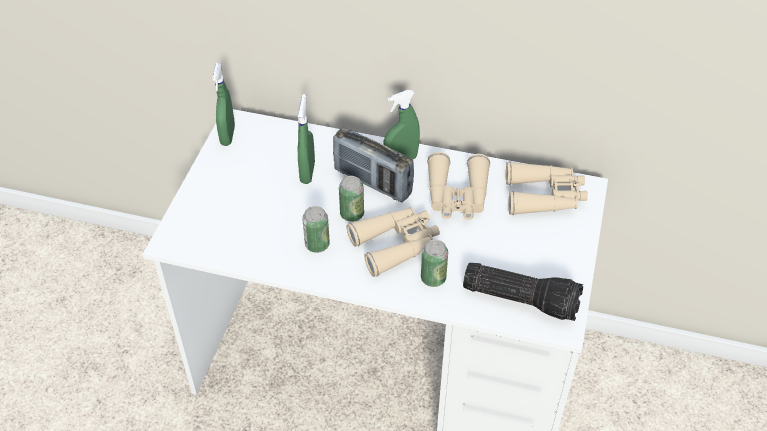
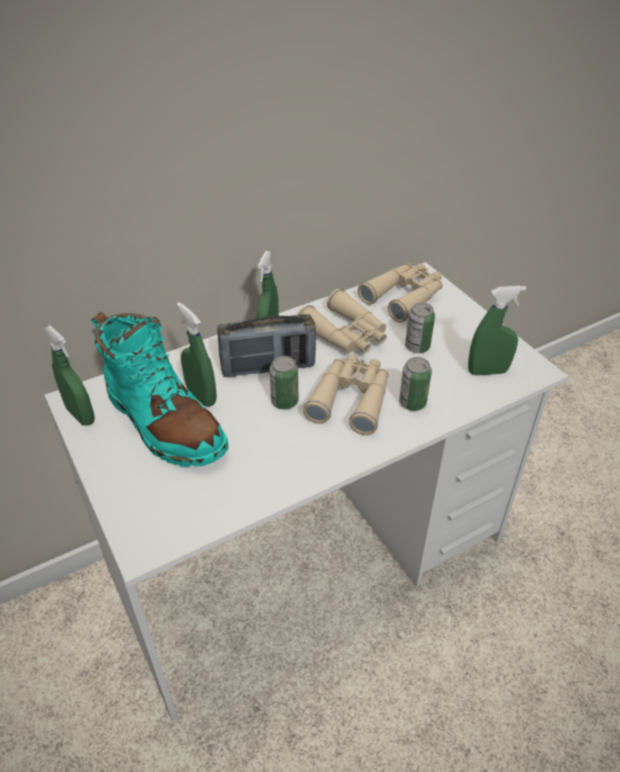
camera: 45 degrees left, 5 degrees down
can [302,206,330,253] -> can moved to [405,303,435,353]
flashlight [463,263,583,321] -> green spray bottle [468,285,527,375]
none -> turquoise boot [91,312,229,467]

